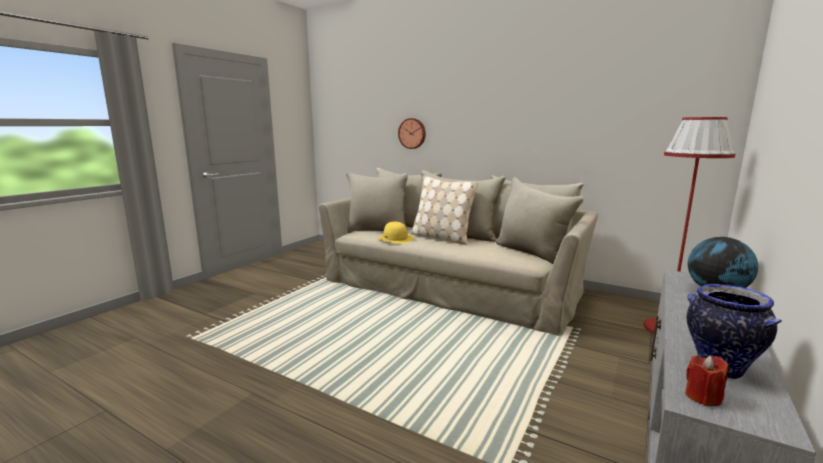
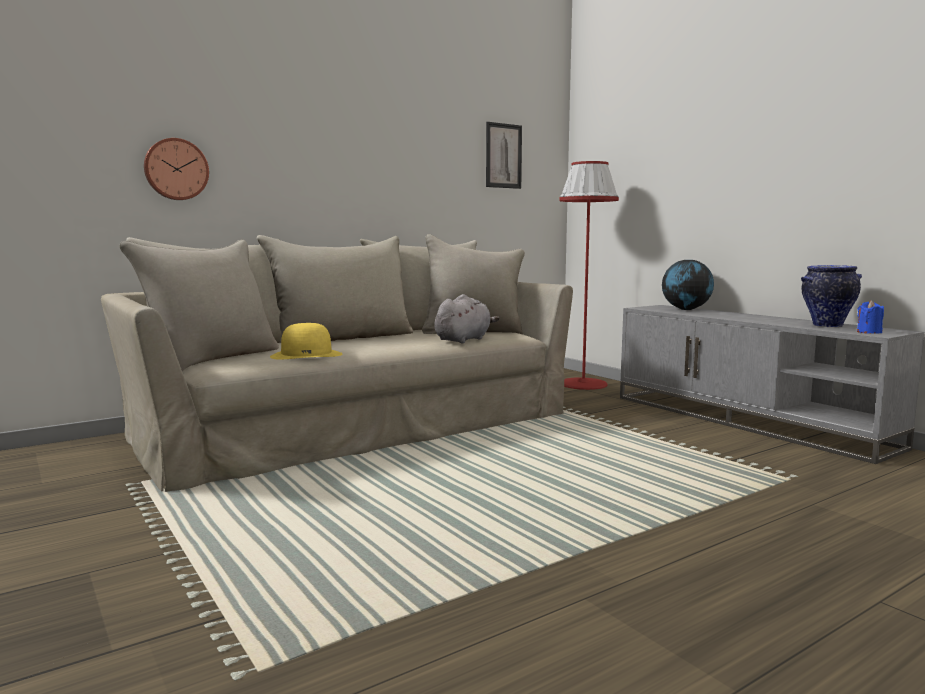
camera: 65 degrees left, 5 degrees down
beige pillow [411,176,478,245] -> none
red candle [685,356,728,406] -> blue candle [857,300,884,334]
none -> grey plush toy [435,294,499,343]
none -> picture [486,122,522,189]

